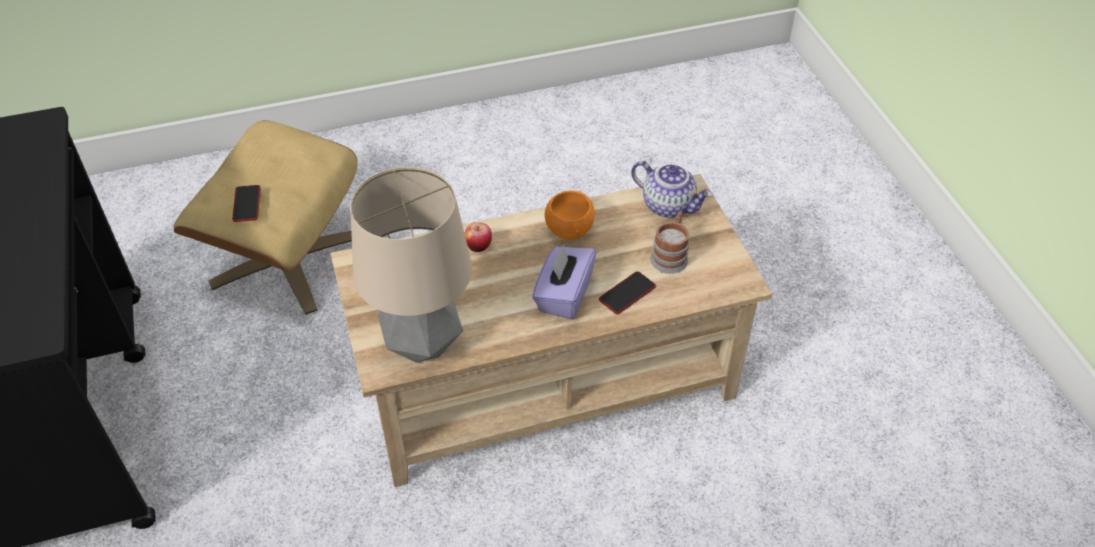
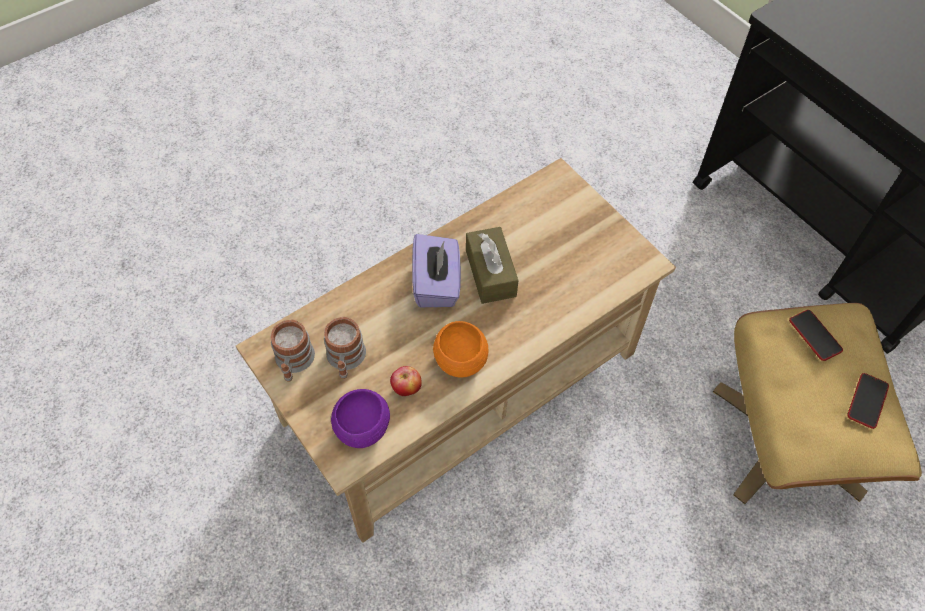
camera: 160 degrees right, 10 degrees up
table lamp [350,167,472,363] -> none
apple [464,222,492,252] -> apple moved to [390,366,422,396]
phone [599,271,656,314] -> phone moved to [847,373,889,429]
teapot [631,161,712,218] -> purple bowl [331,389,390,448]
none -> mug [271,320,315,382]
none -> brown tissue box [466,227,518,304]

